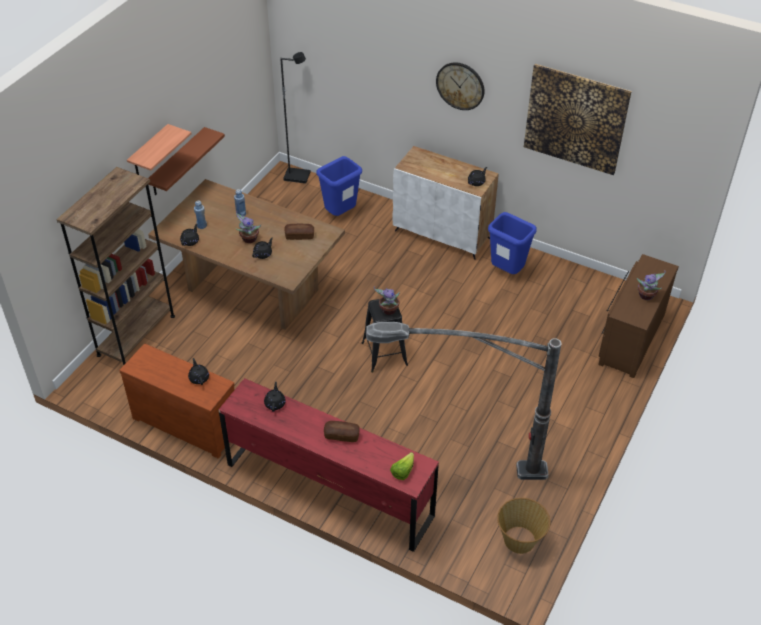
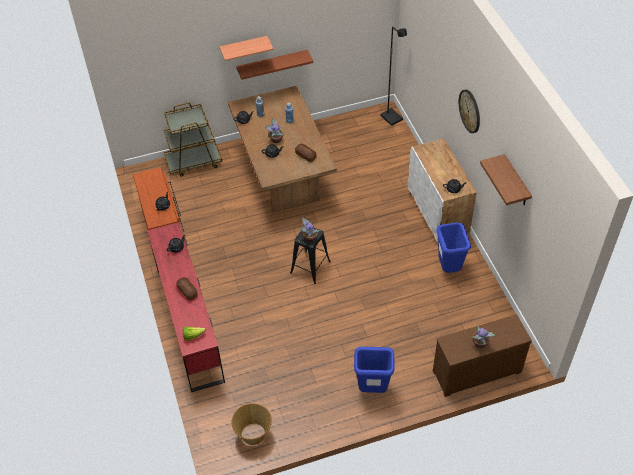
camera: 45 degrees right, 5 degrees up
brown bookcase [56,167,175,365] -> brown cart [164,103,222,177]
blue trash can [316,156,362,216] -> blue trash can moved to [354,347,394,393]
floor lamp [366,322,561,480] -> none
picture [524,64,632,175] -> shelf [480,154,532,205]

